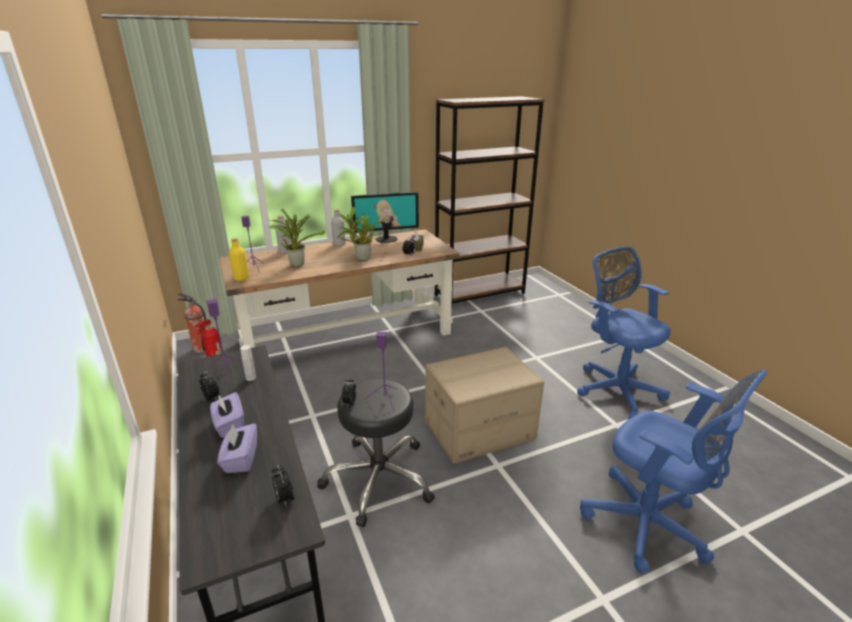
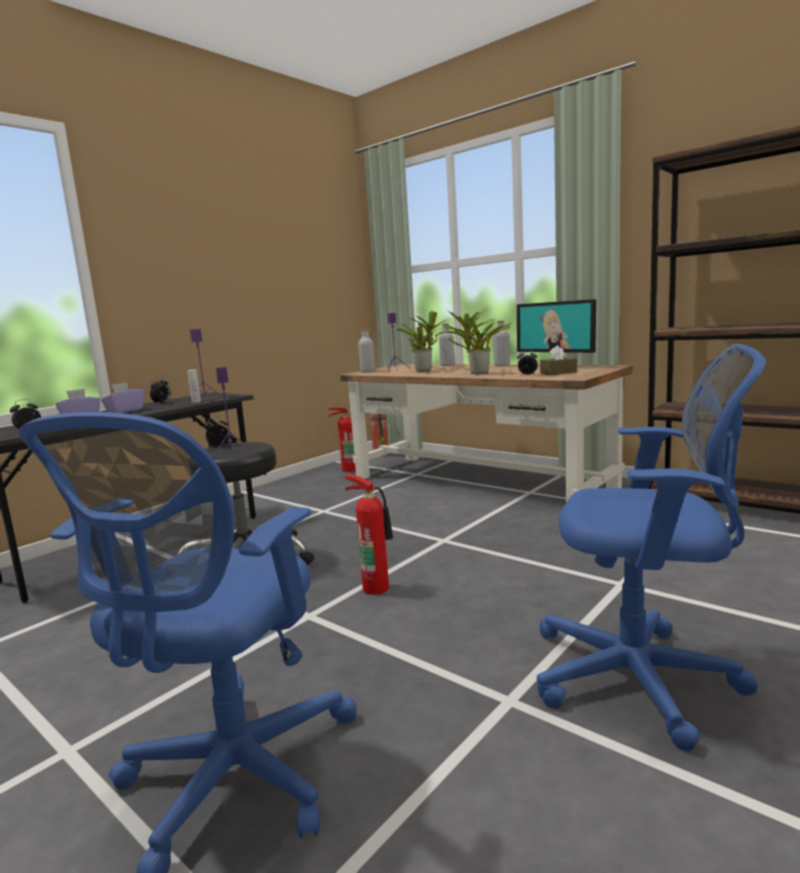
camera: 65 degrees right, 15 degrees down
yellow bottle [229,238,249,281] -> grey bottle [358,329,375,373]
cardboard box [425,347,544,464] -> fire extinguisher [345,474,393,595]
blue office chair [577,246,671,419] -> blue office chair turned 75 degrees clockwise [537,344,766,752]

